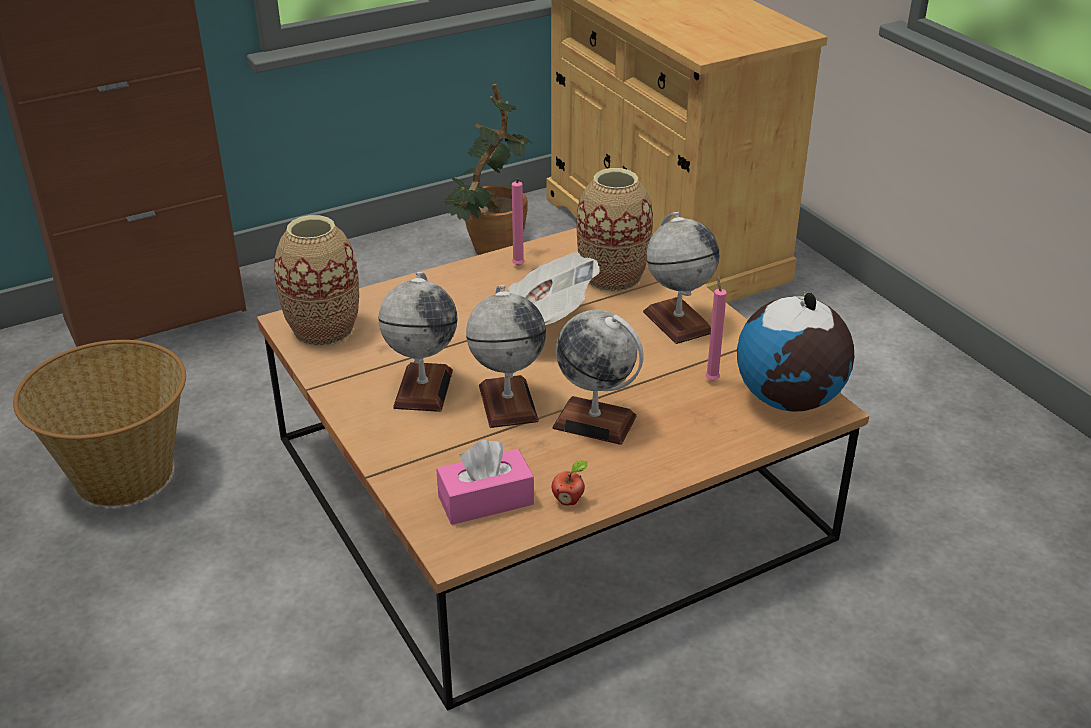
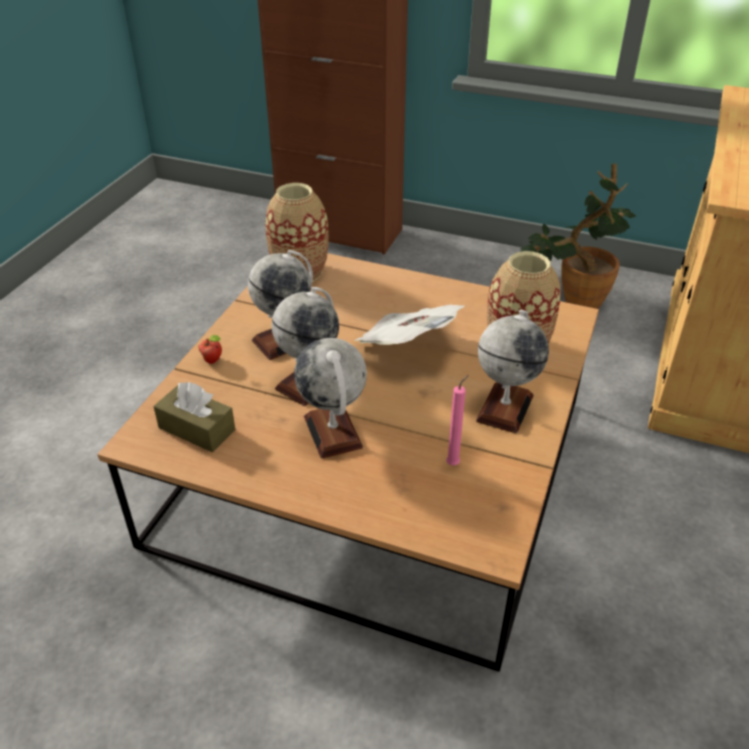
camera: 50 degrees right, 5 degrees up
basket [13,340,186,506] -> none
pink tissue box [436,440,534,525] -> brown tissue box [154,382,235,452]
pink candle [512,178,525,266] -> none
apple [552,460,588,506] -> apple moved to [198,335,222,364]
globe [737,291,854,412] -> none

